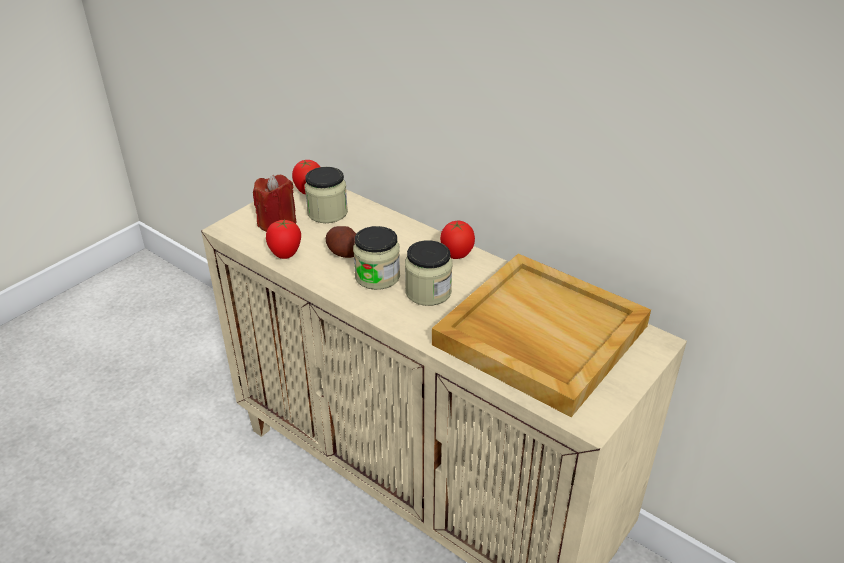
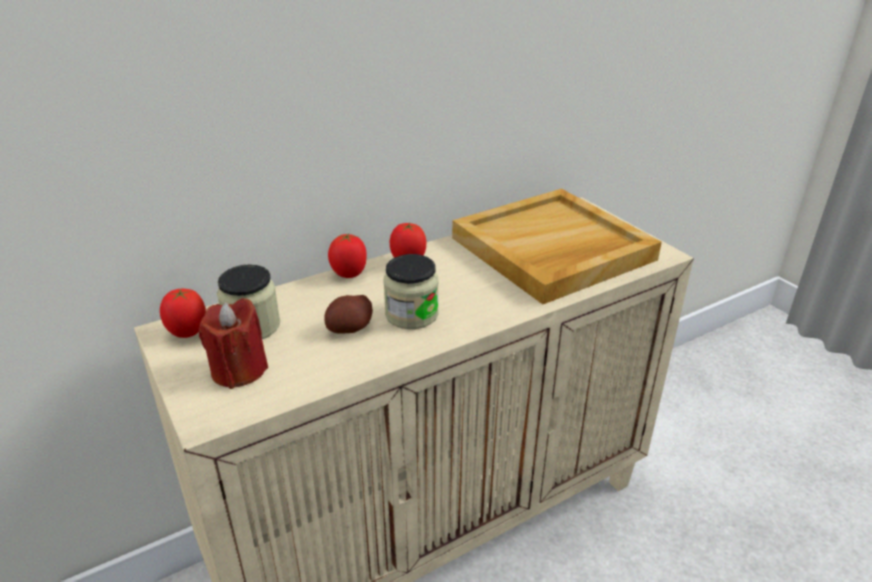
camera: 70 degrees left, 5 degrees down
tomato [266,220,301,259] -> tomato moved to [328,233,367,278]
jar [405,240,453,306] -> none

